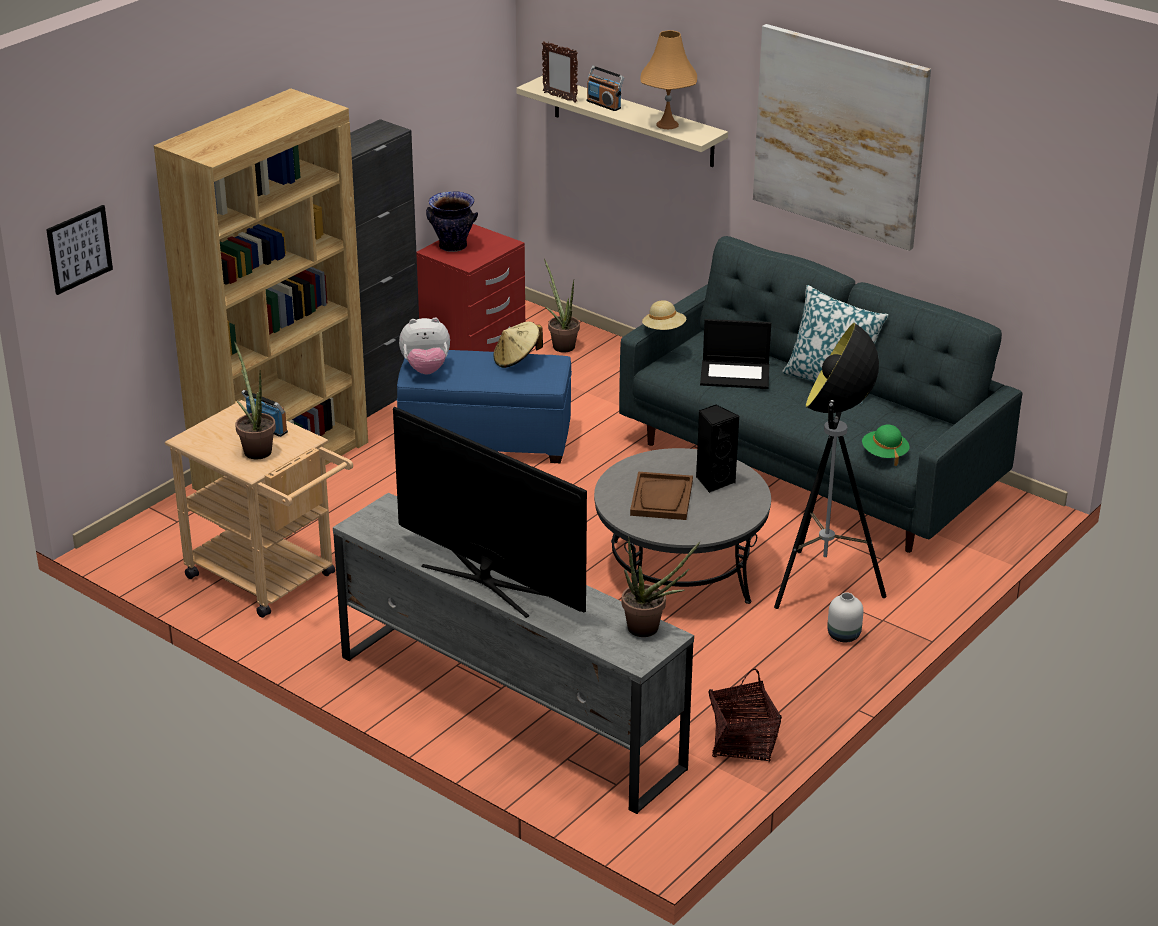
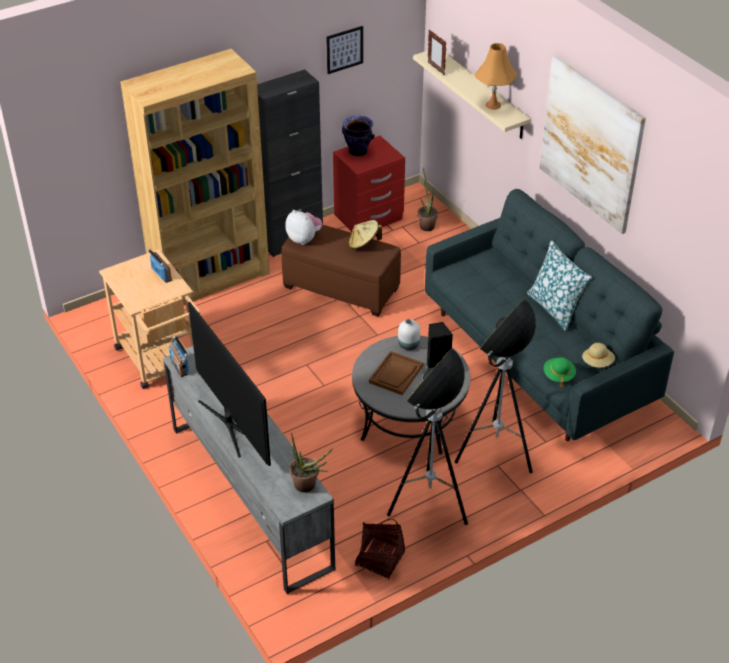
camera: 20 degrees right, 10 degrees up
picture [46,205,113,295] -> picture moved to [326,26,363,74]
potted plant [234,341,276,459] -> none
blue ottoman [397,350,572,463] -> brown ottoman [281,225,401,317]
plush toy [399,318,450,375] -> plush toy turned 150 degrees counterclockwise [285,210,323,245]
radio [587,66,624,111] -> radio moved to [169,336,189,377]
beige hat [642,300,686,330] -> beige hat moved to [582,343,615,368]
laptop [700,319,771,389] -> none
white vase [827,592,863,642] -> white vase moved to [398,319,420,350]
none -> floor lamp [387,348,468,525]

